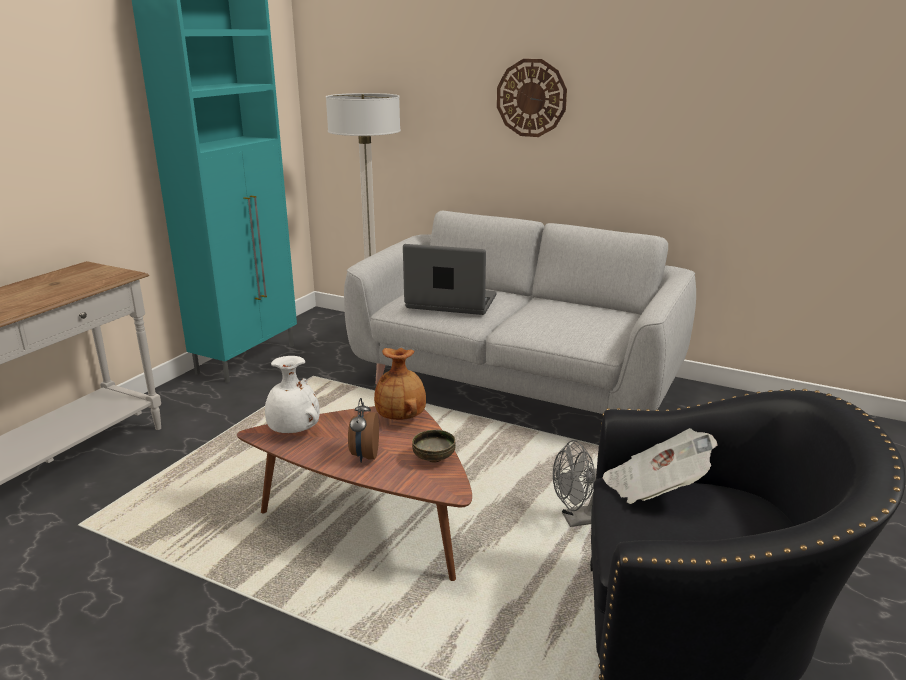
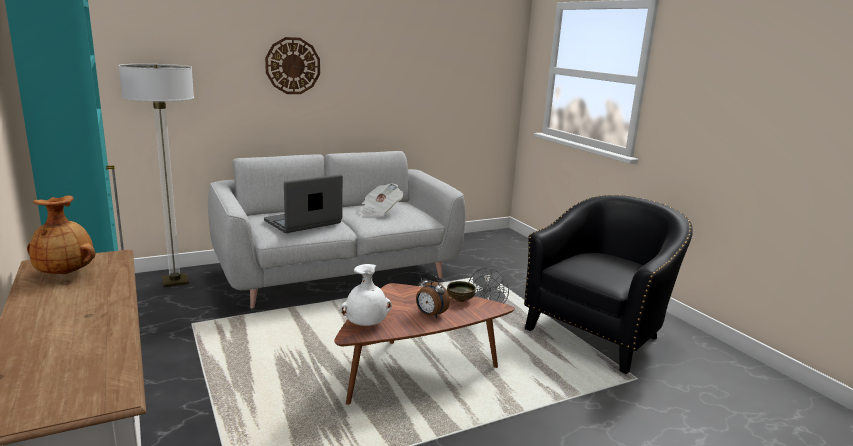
camera: 55 degrees left, 5 degrees down
brown vase [374,348,426,420] -> brown vase moved to [27,196,96,274]
newspaper [603,428,718,504] -> newspaper moved to [359,183,403,216]

